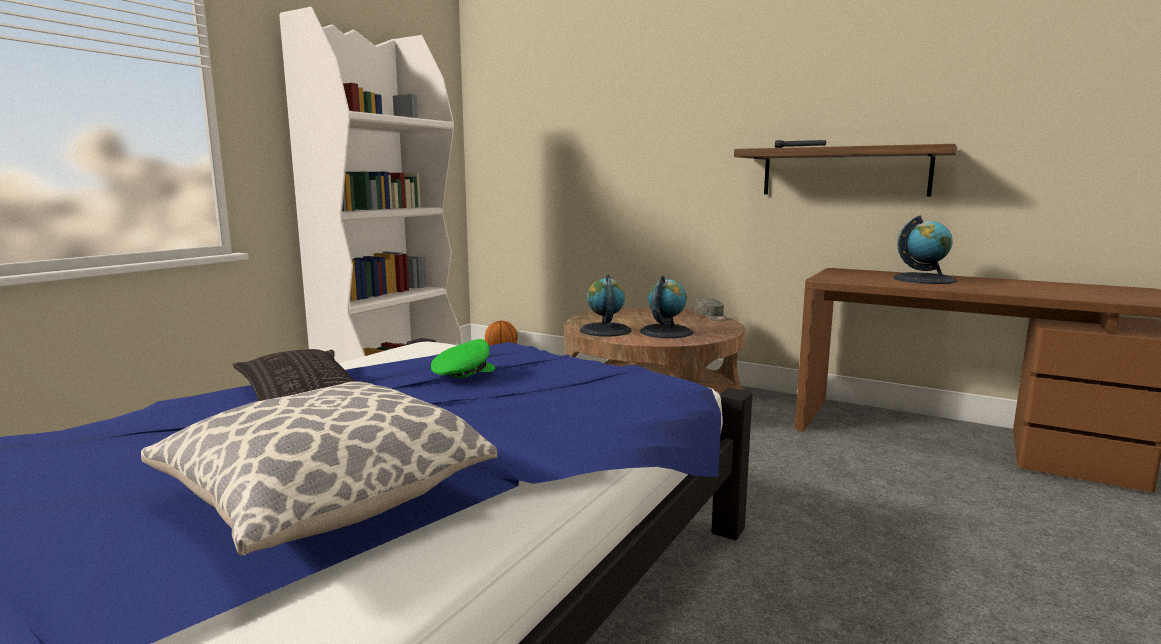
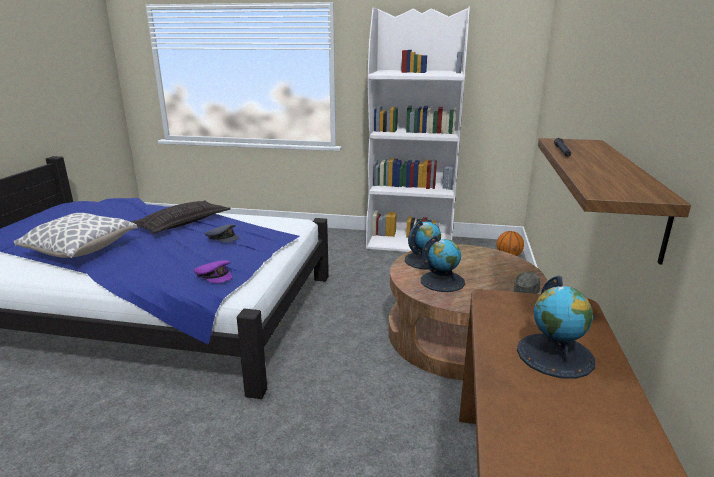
camera: 70 degrees right, 10 degrees up
green cap [431,339,495,378] -> grey cap [205,225,239,242]
none -> purple cap [194,260,232,283]

